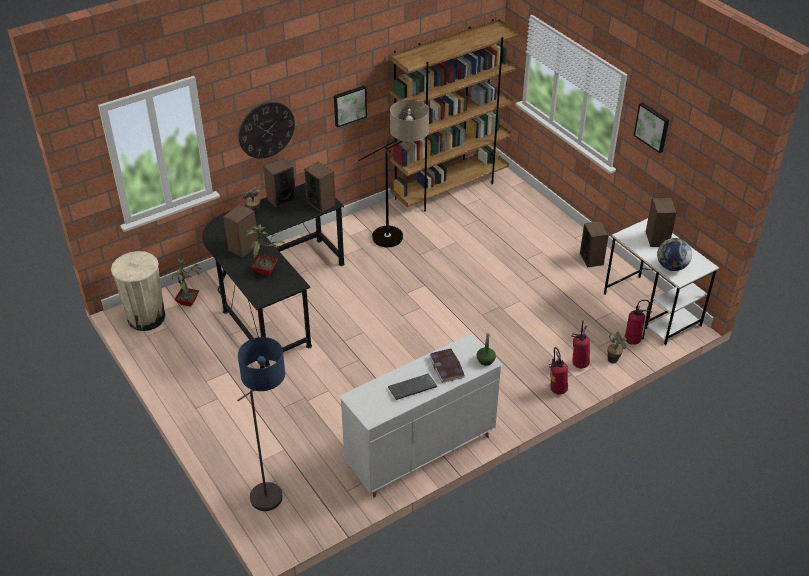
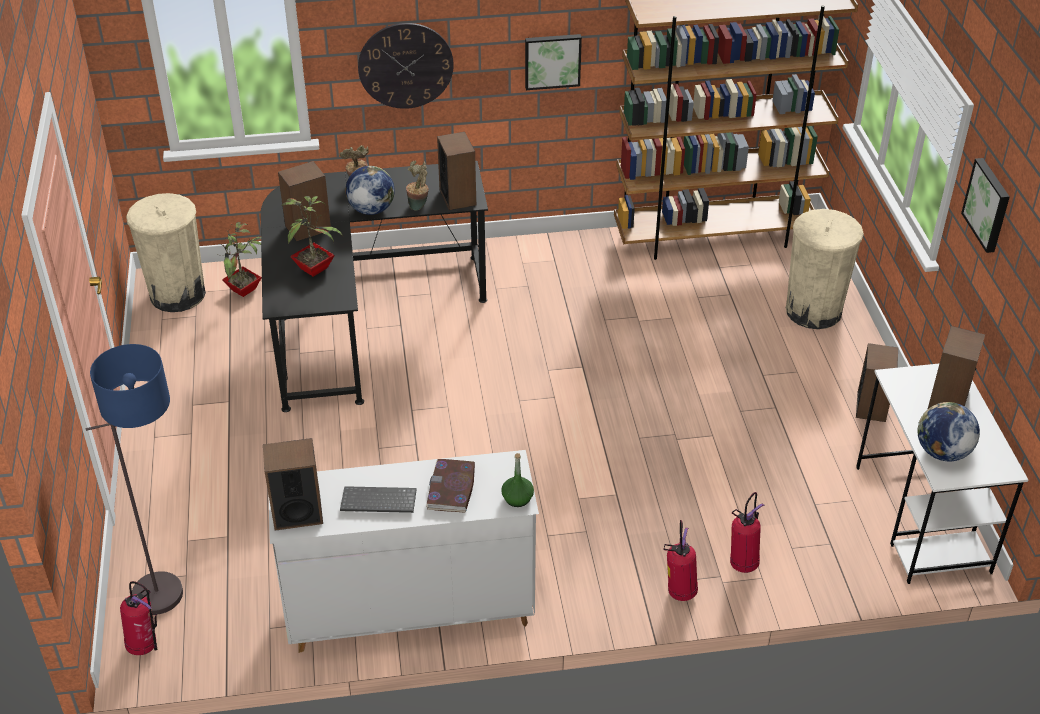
camera: 25 degrees right, 0 degrees up
speaker [263,158,296,208] -> speaker moved to [263,438,323,531]
floor lamp [352,99,429,247] -> none
potted plant [608,331,627,363] -> potted plant moved to [406,161,429,211]
fire extinguisher [625,300,652,345] -> fire extinguisher moved to [120,581,157,655]
none -> globe [346,166,395,215]
none -> beige trash can [786,209,864,329]

